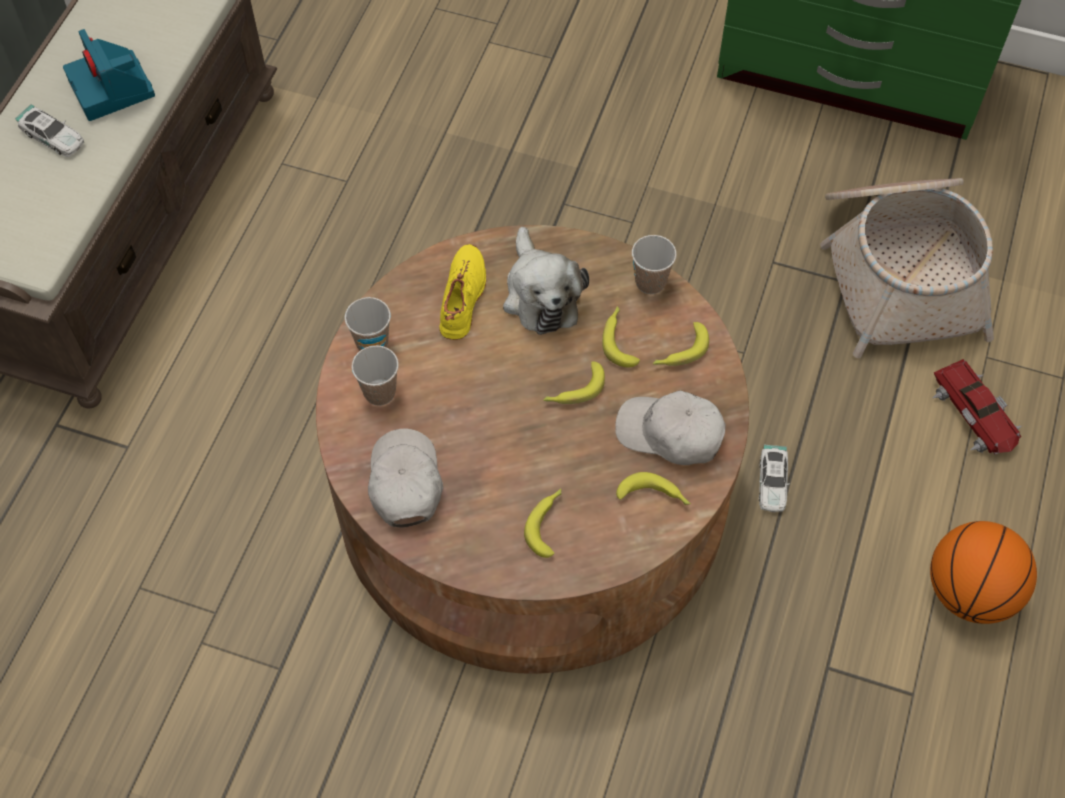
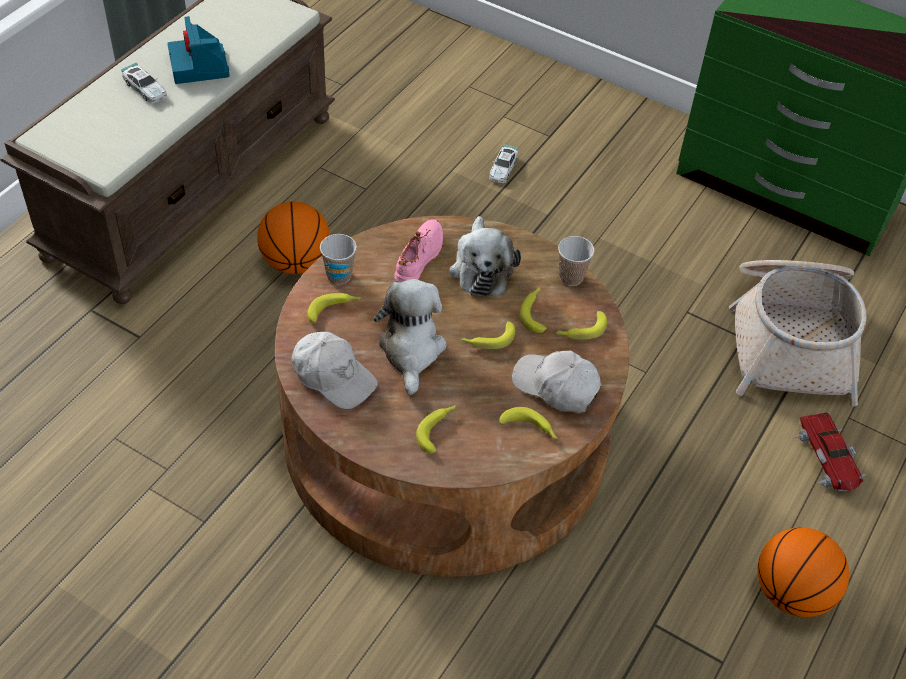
camera: 10 degrees right, 10 degrees down
cup [351,345,399,406] -> banana [308,293,361,323]
white cap [368,429,443,528] -> white cap turned 120 degrees clockwise [292,332,378,409]
yellow shoe [439,244,486,340] -> pink shoe [394,219,443,282]
toy car [759,445,790,512] -> toy car moved to [489,144,518,183]
none -> basketball [257,202,330,274]
none -> plush toy [374,279,447,395]

